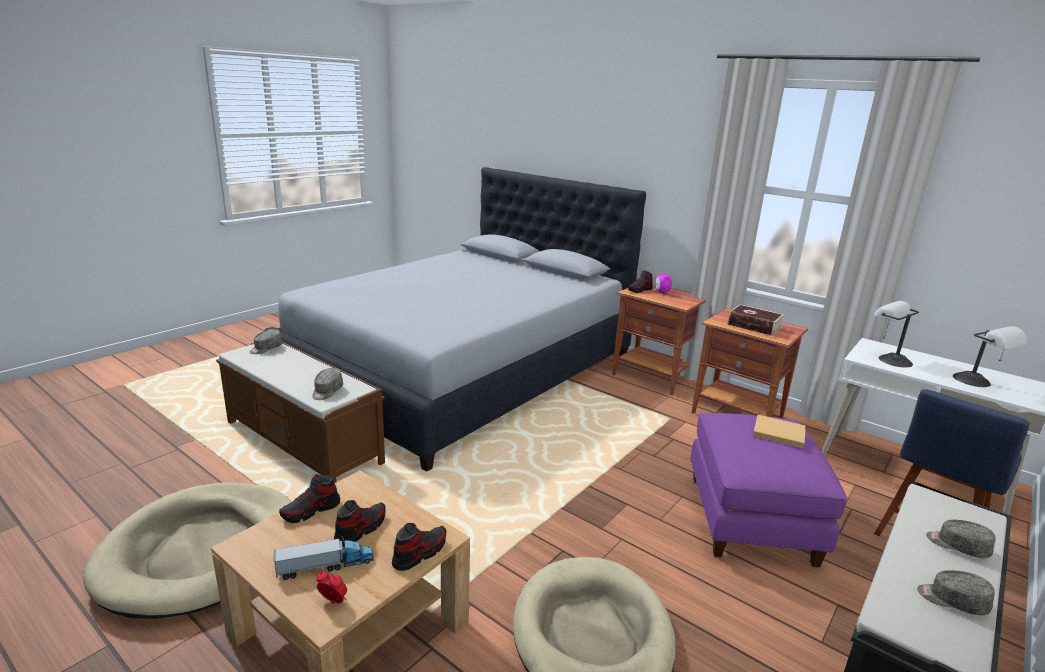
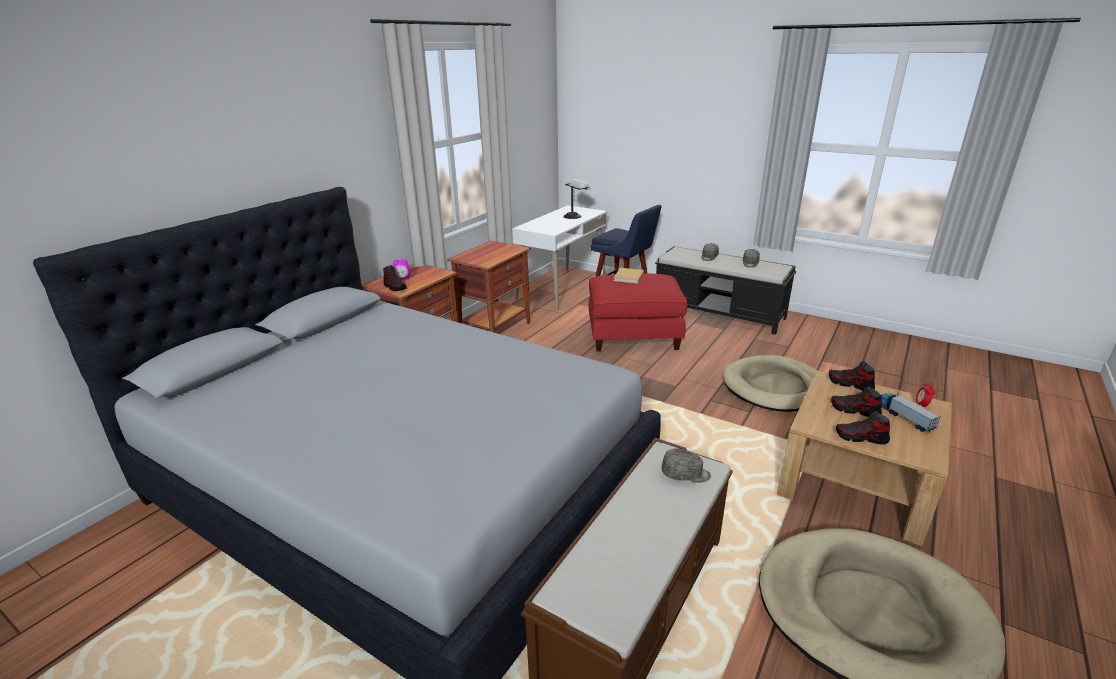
camera: 95 degrees left, 5 degrees up
grey cap [250,329,283,354] -> none
shoe [279,474,340,523] -> shoe turned 150 degrees clockwise [836,411,890,445]
purple ottoman [690,413,847,567] -> red ottoman [589,273,687,352]
book [727,304,784,336] -> none
table lamp [874,301,919,368] -> none

